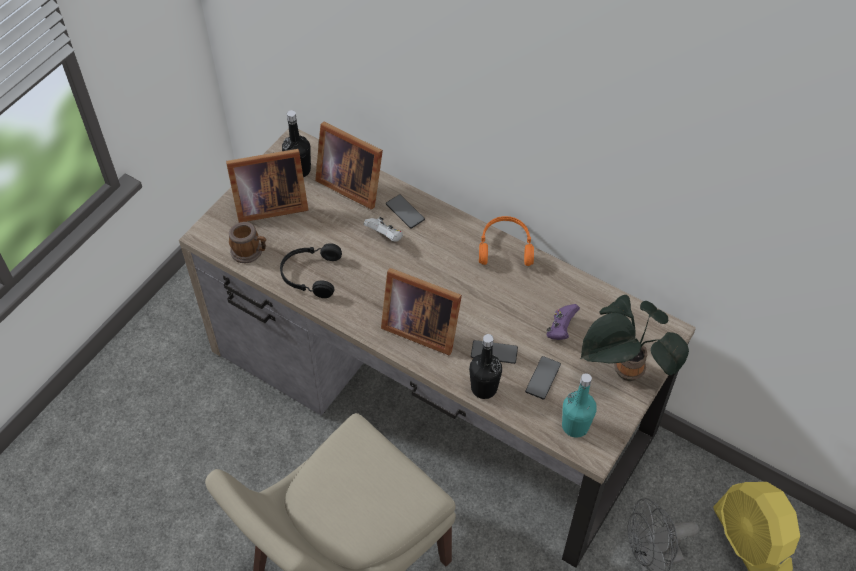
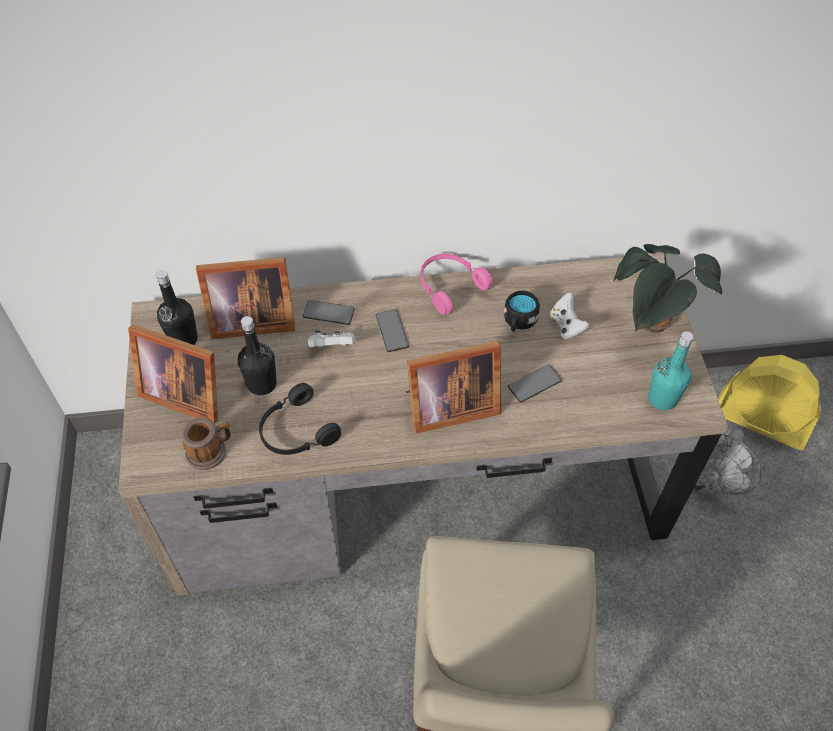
camera: 40 degrees left, 0 degrees up
picture frame [226,149,308,223] -> picture frame turned 75 degrees clockwise [128,324,218,424]
black bottle [469,334,502,399] -> black bottle moved to [238,316,277,395]
orange headphones [479,216,534,266] -> pink headphones [420,254,493,315]
phone [525,356,561,399] -> phone moved to [376,310,409,352]
purple game controller [546,304,580,340] -> white game controller [550,292,590,339]
none -> black mug [504,290,540,331]

